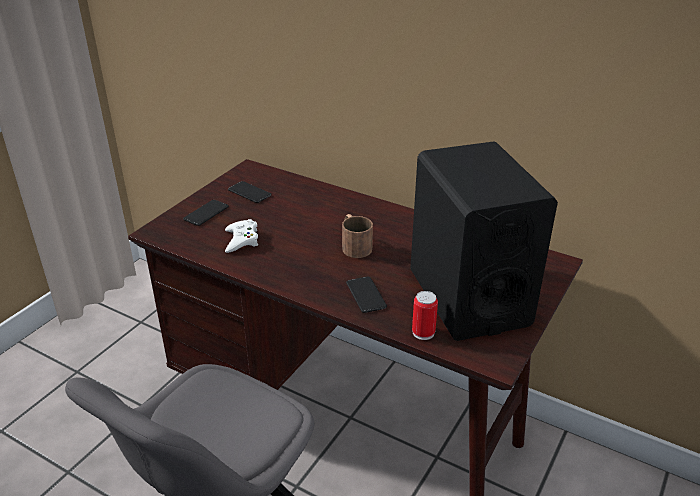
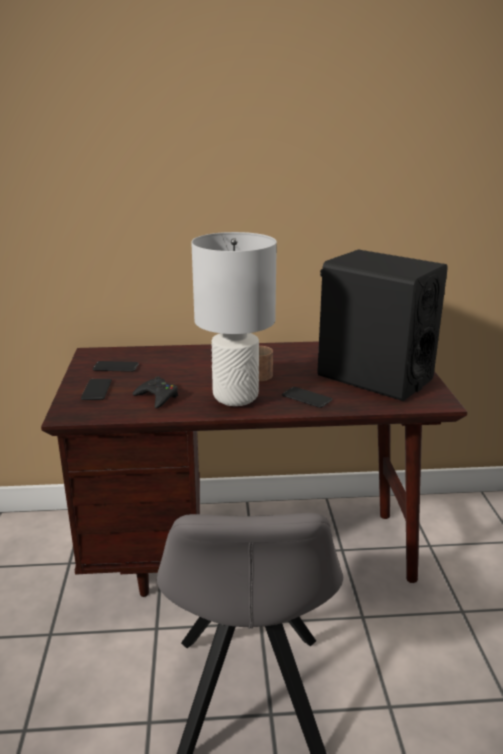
camera: 35 degrees left, 10 degrees down
white game controller [225,219,258,253] -> black game controller [133,376,178,408]
can [412,291,438,340] -> none
none -> grey table lamp [191,232,277,406]

